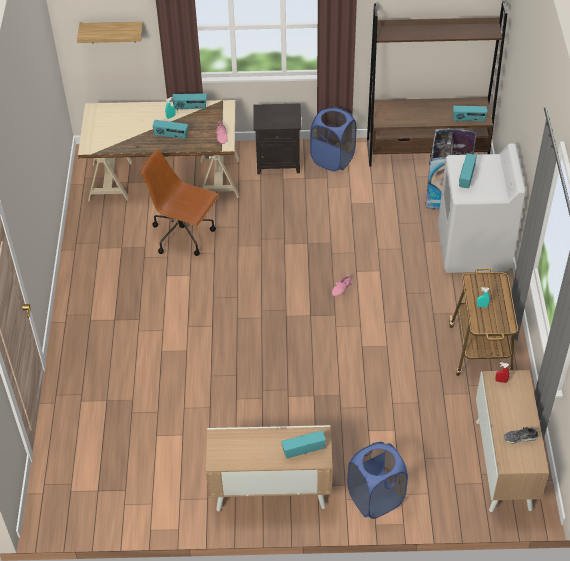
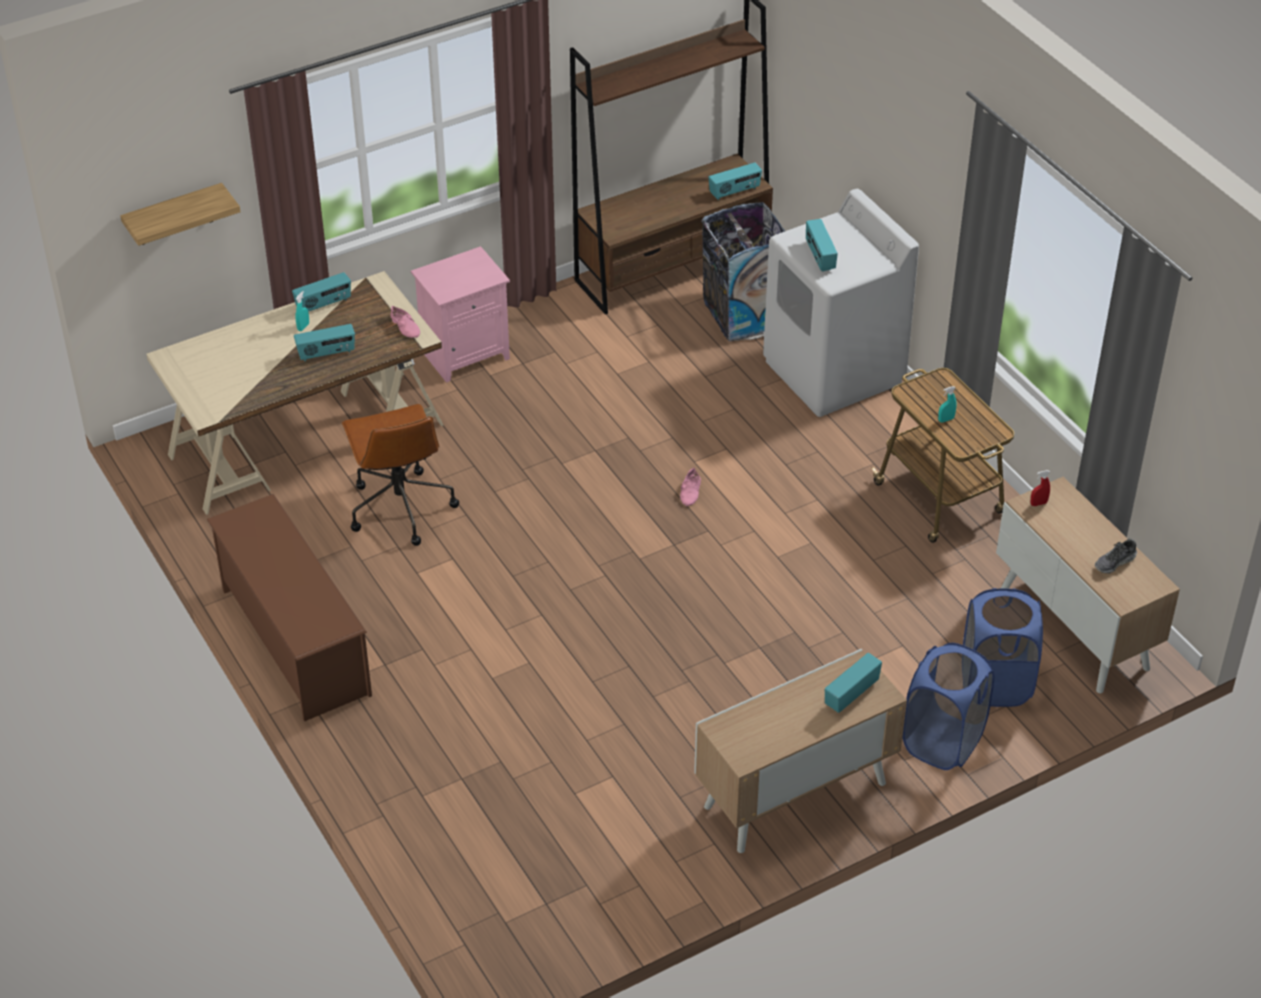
camera: 30 degrees left, 5 degrees down
brown office chair [141,150,219,256] -> brown office chair turned 105 degrees counterclockwise [342,404,459,546]
black nightstand [254,104,301,174] -> pink nightstand [411,246,510,383]
blue laundry basket [310,107,356,171] -> blue laundry basket moved to [963,588,1043,707]
none -> brown shoe rack [207,494,372,721]

